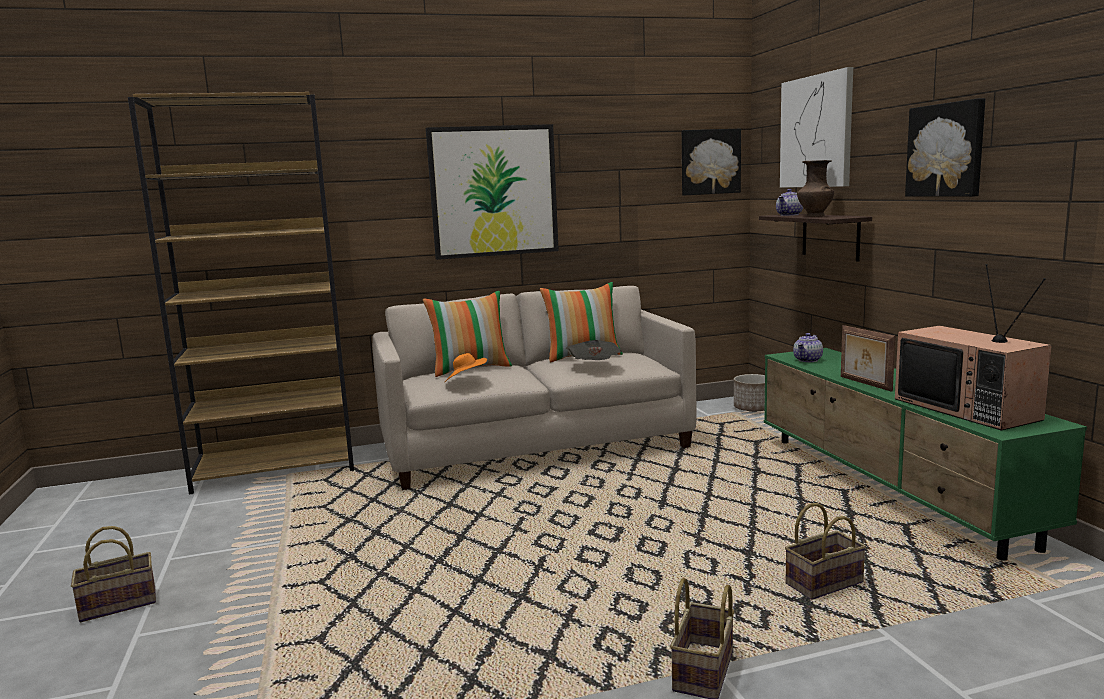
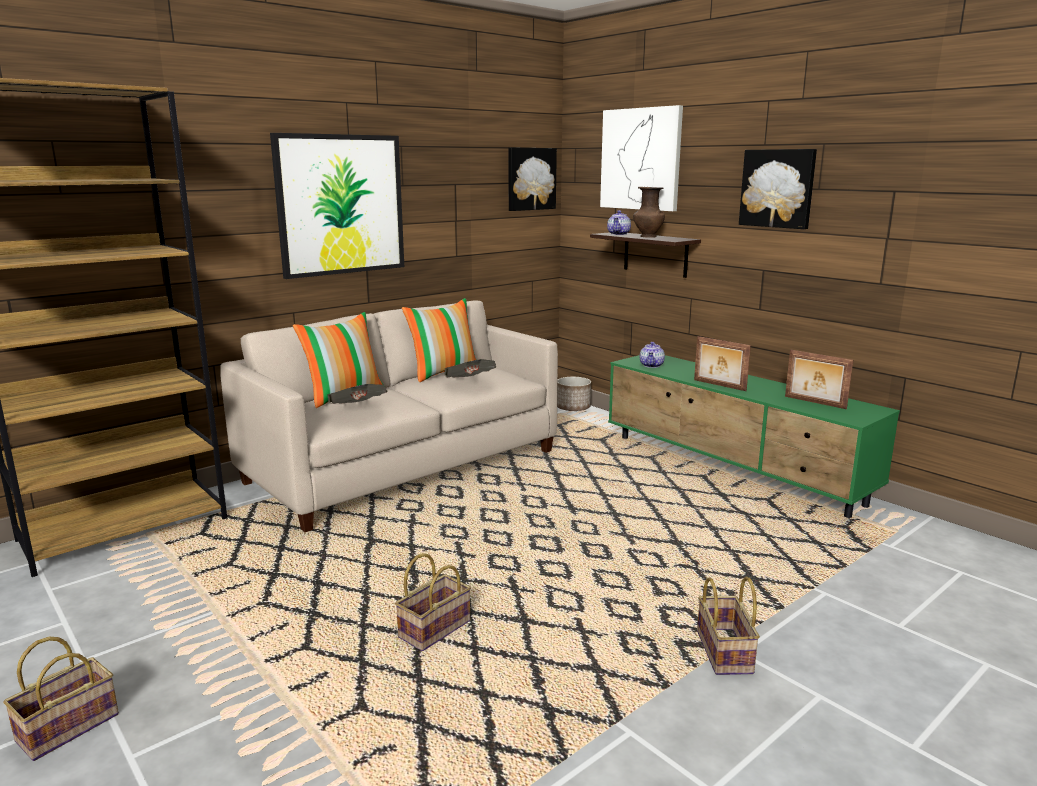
camera: 25 degrees left, 5 degrees up
orange hat [444,353,487,383] -> newspaper [327,384,388,404]
basket [785,503,866,600] -> basket moved to [395,553,471,651]
television [895,264,1052,431] -> picture frame [785,350,853,409]

